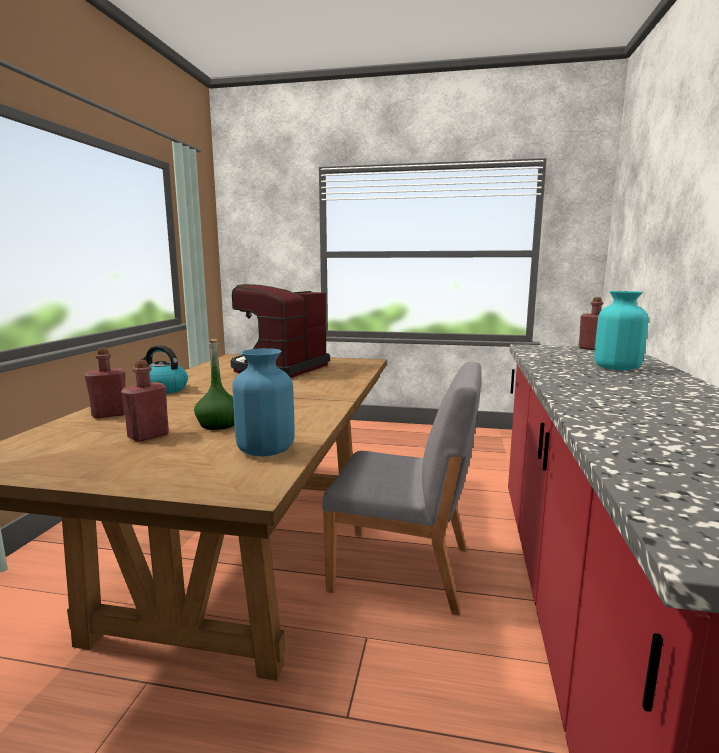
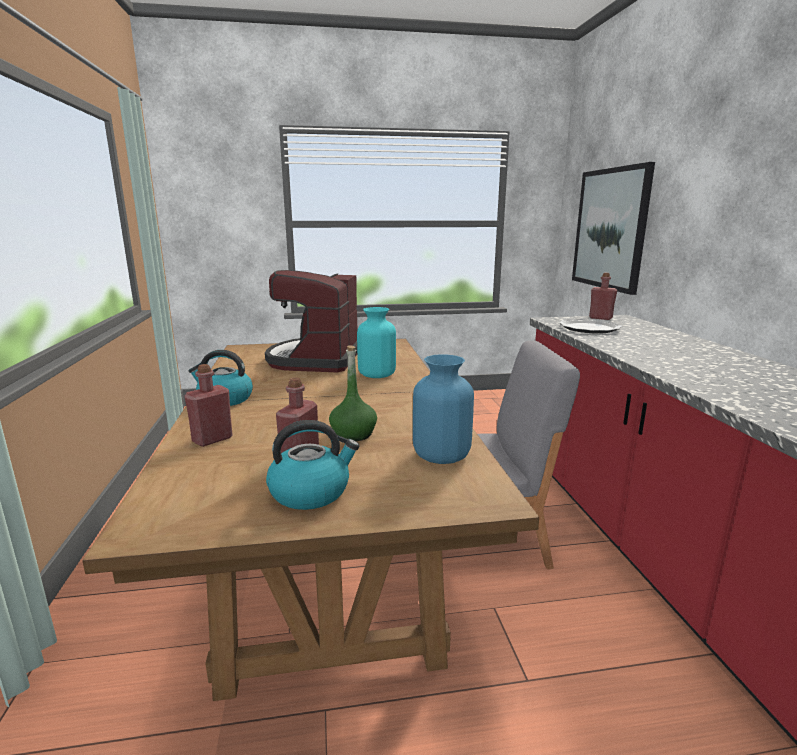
camera: 20 degrees left, 5 degrees up
turquoise vase [594,291,649,370] -> turquoise vase moved to [357,307,396,378]
none -> kettle [266,420,360,510]
none -> plate [559,318,622,334]
none -> picture [572,162,655,295]

